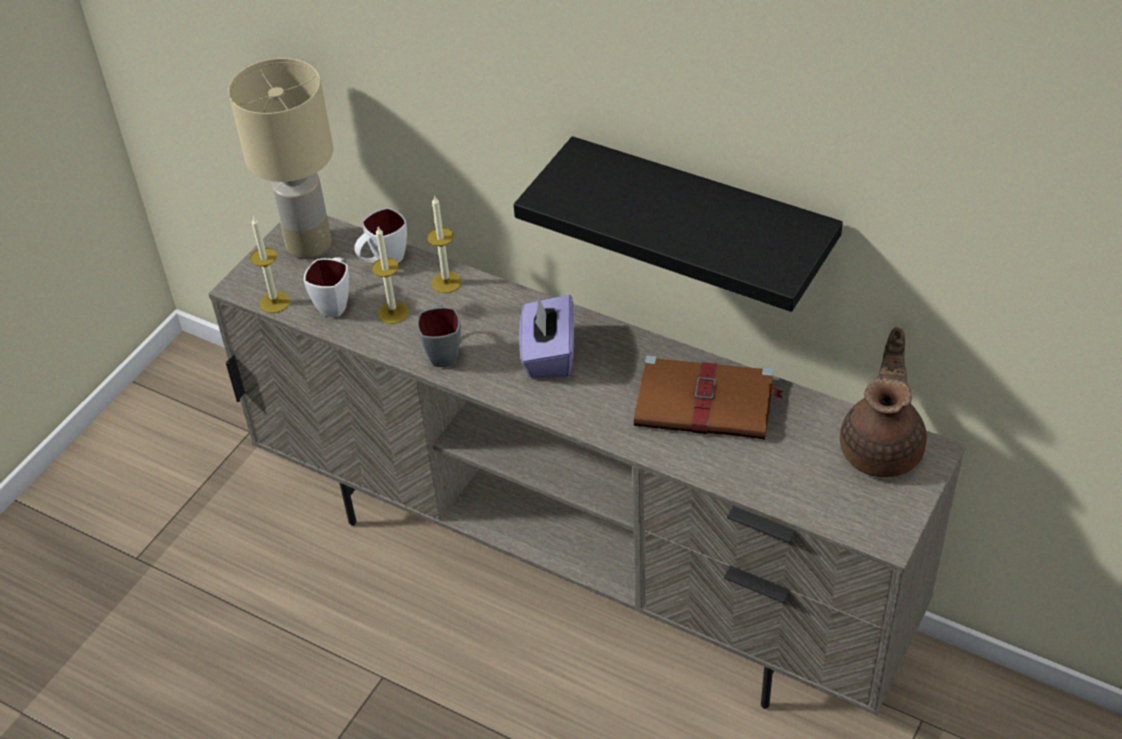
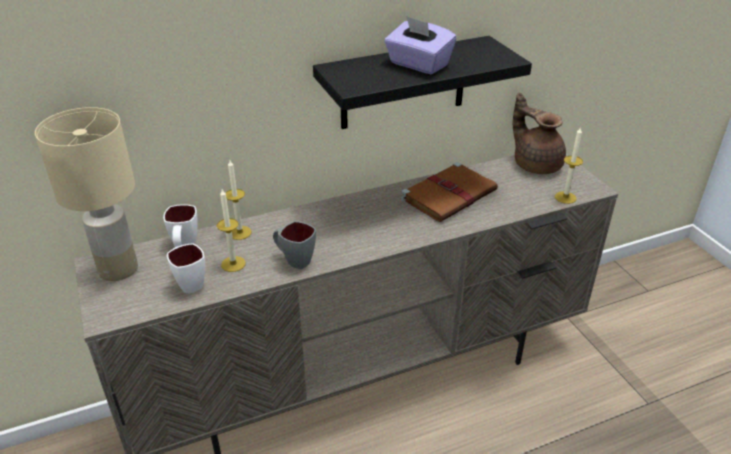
camera: 55 degrees left, 10 degrees down
candle [250,216,290,313] -> candle moved to [555,127,583,204]
purple tissue box [519,295,574,378] -> purple tissue box moved to [384,16,457,75]

